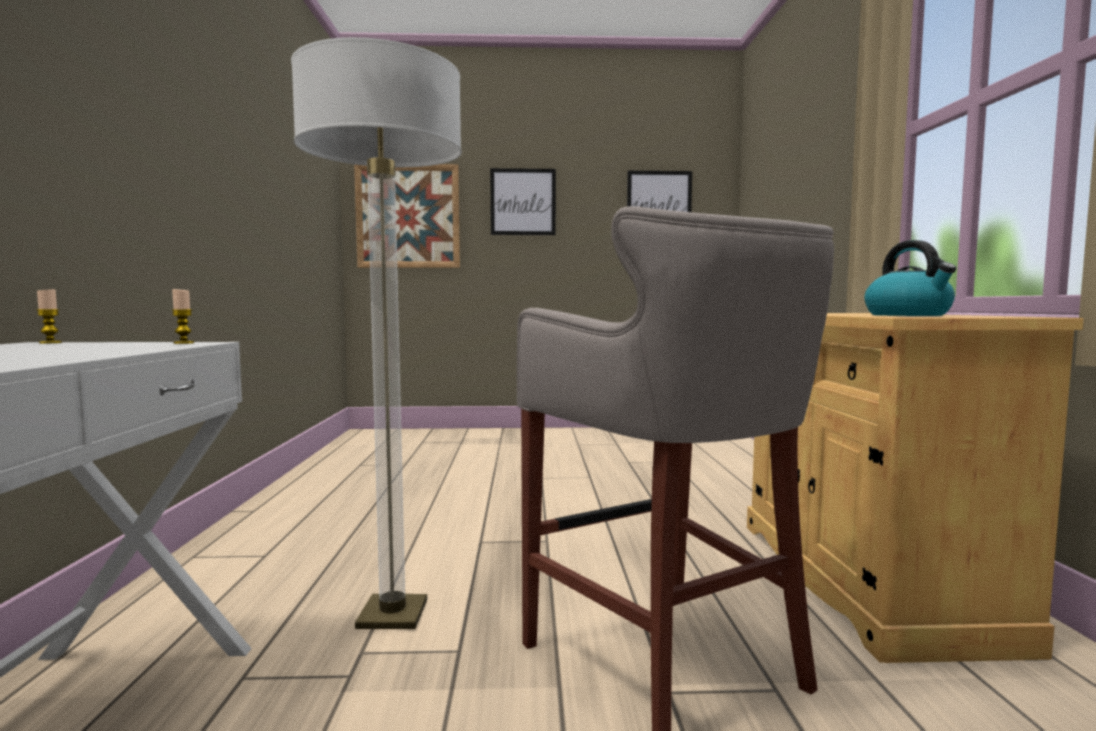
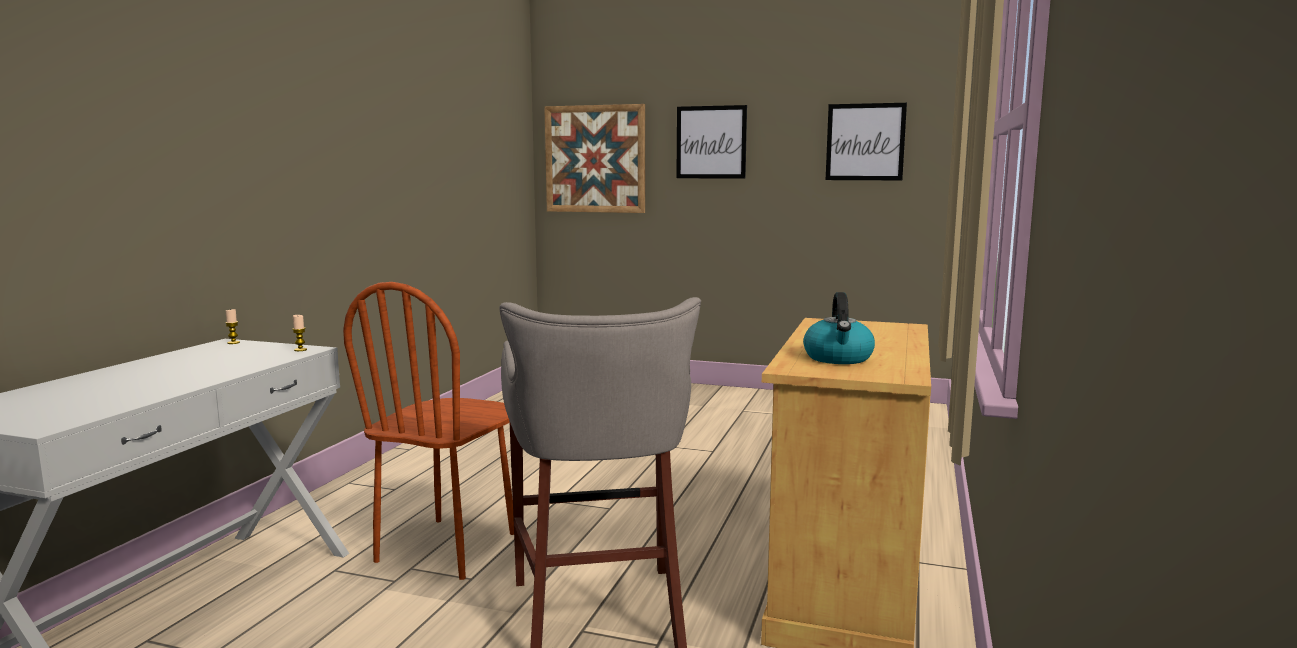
camera: 20 degrees right, 5 degrees up
floor lamp [291,37,462,629] -> brown chair [343,282,514,580]

